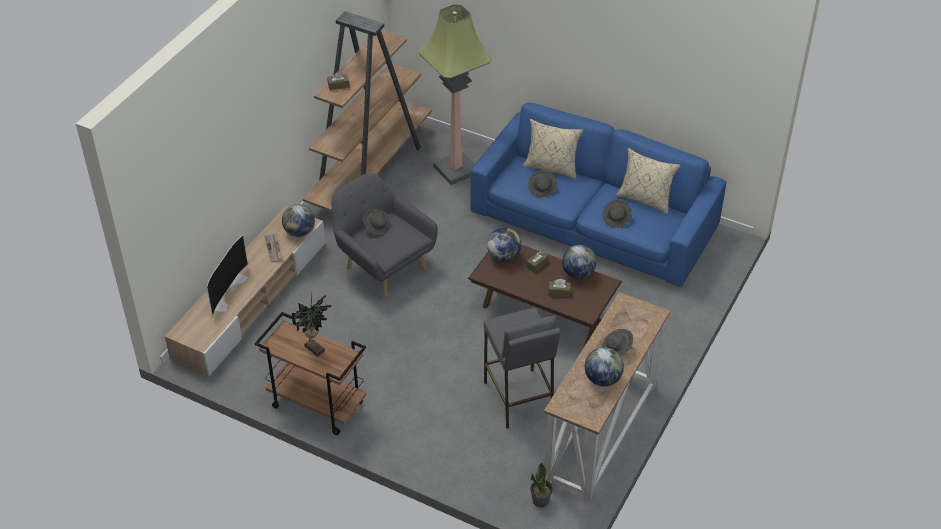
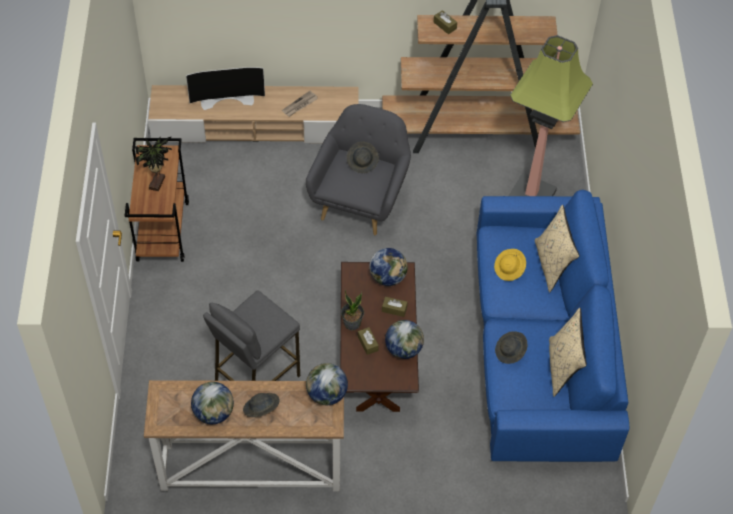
camera: 60 degrees right, 10 degrees up
globe [282,204,315,237] -> globe moved to [306,363,348,405]
grey hat [528,170,558,198] -> yellow hat [494,249,526,281]
potted plant [530,463,553,507] -> potted plant moved to [341,289,364,330]

